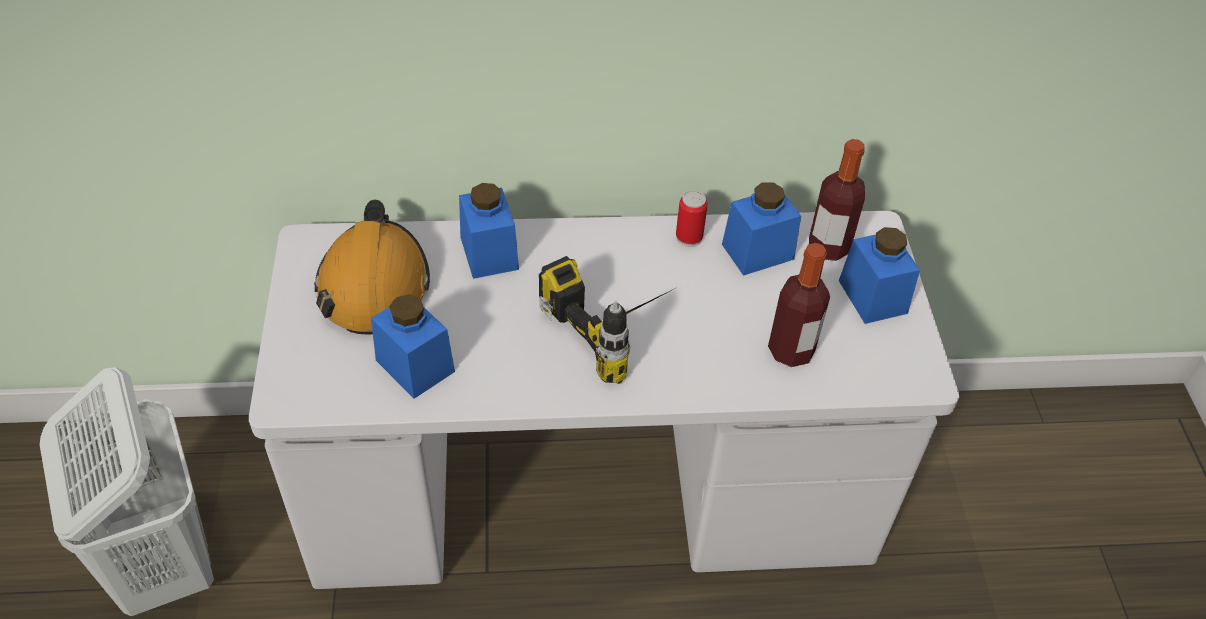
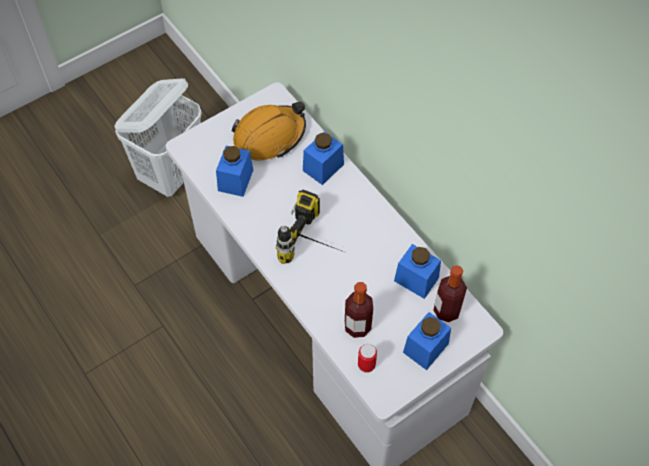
camera: 60 degrees right, 10 degrees up
can [676,191,708,247] -> can moved to [358,344,377,373]

